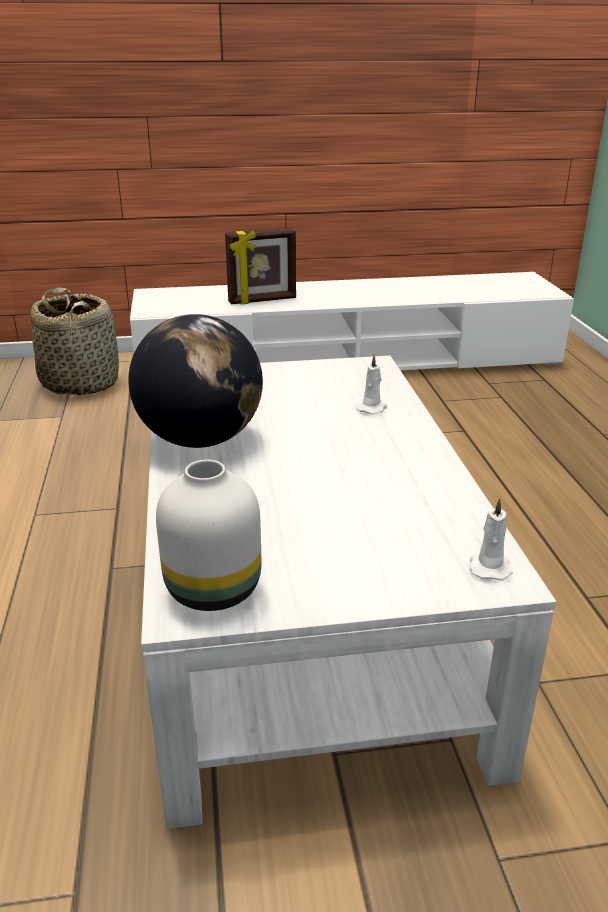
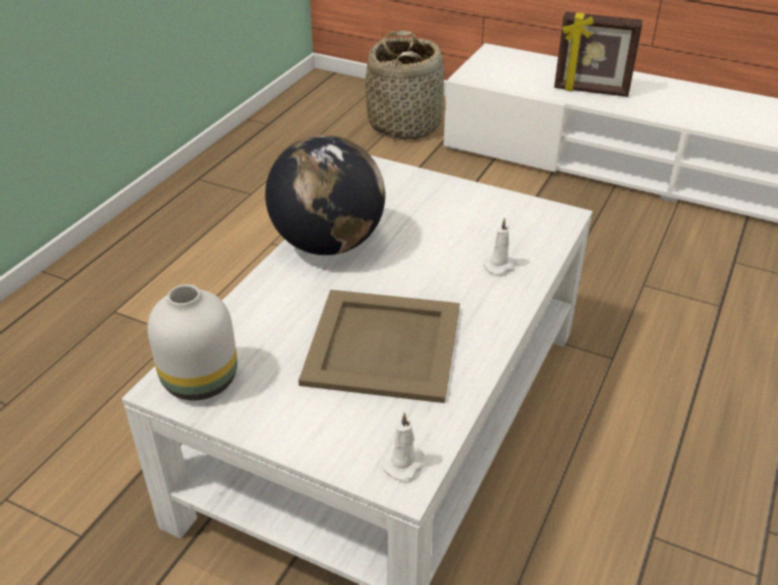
camera: 35 degrees right, 10 degrees up
none -> beige tray [298,290,460,403]

